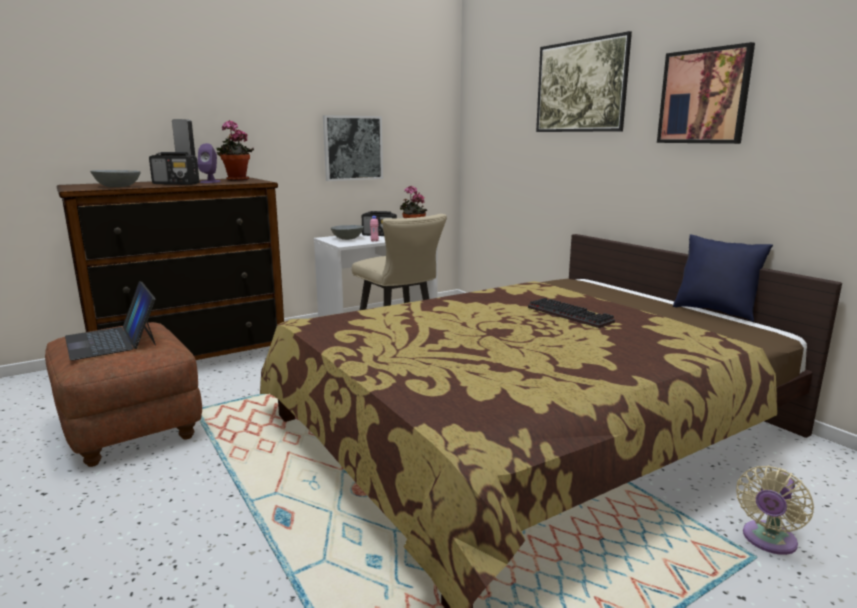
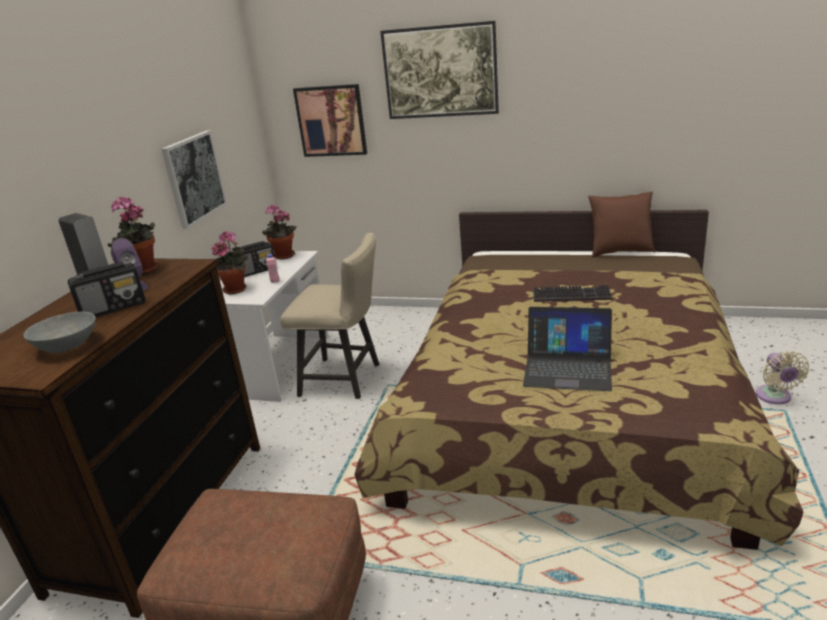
camera: 40 degrees left, 10 degrees up
laptop [65,281,156,361] -> laptop moved to [523,307,612,391]
grey bowl [331,225,364,240] -> potted plant [212,231,248,294]
picture [657,42,755,144] -> picture moved to [293,84,367,157]
blue pillow [673,234,773,322] -> brown pillow [588,192,655,257]

